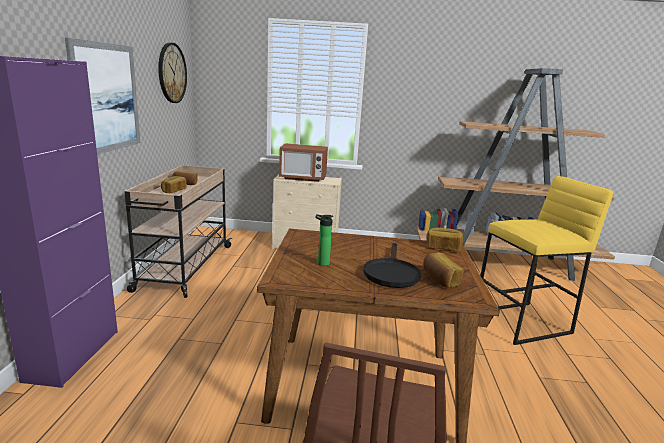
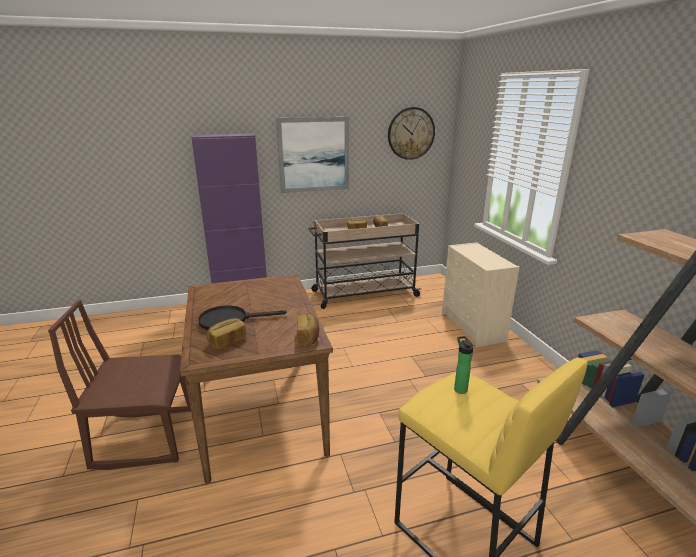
camera: 70 degrees right, 5 degrees up
microwave [279,143,328,182] -> none
bottle [315,214,333,266] -> bottle moved to [454,336,474,394]

